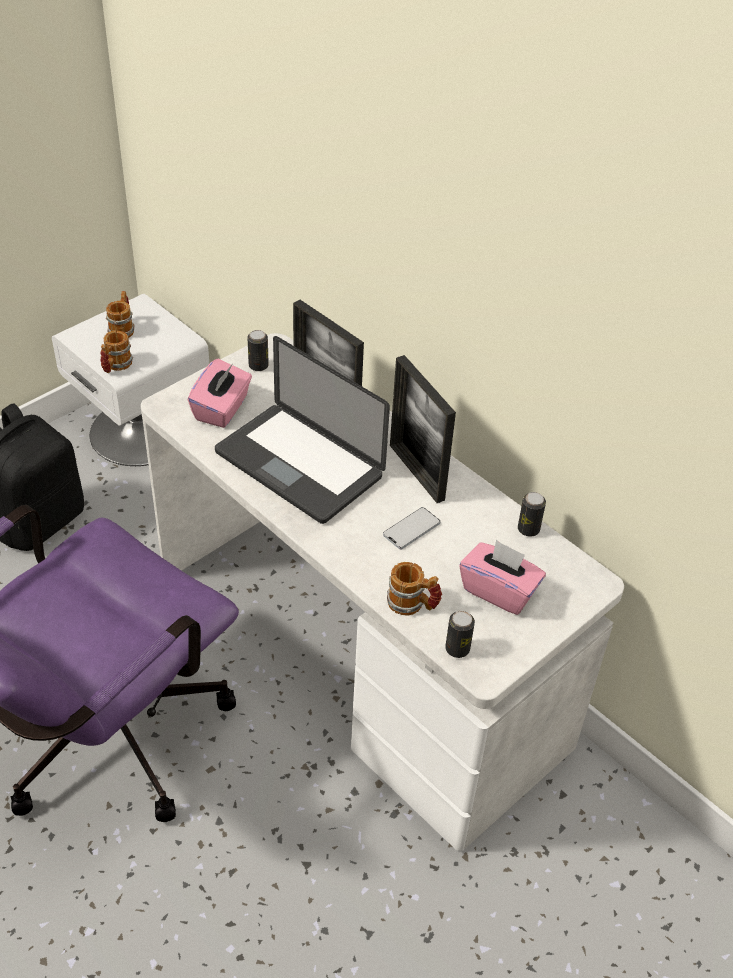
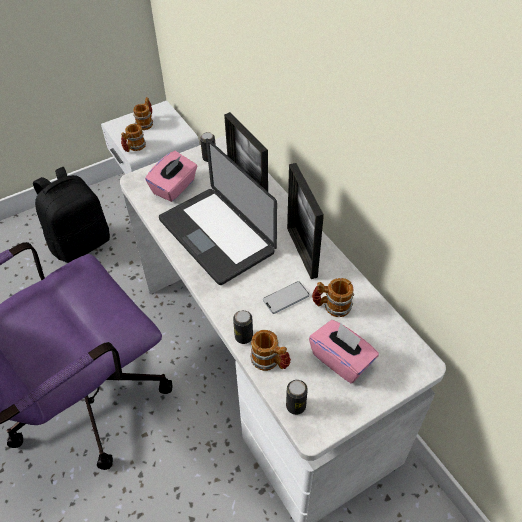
camera: 15 degrees right, 5 degrees up
can [518,492,546,537] -> can moved to [233,310,253,344]
none -> mug [312,278,354,317]

